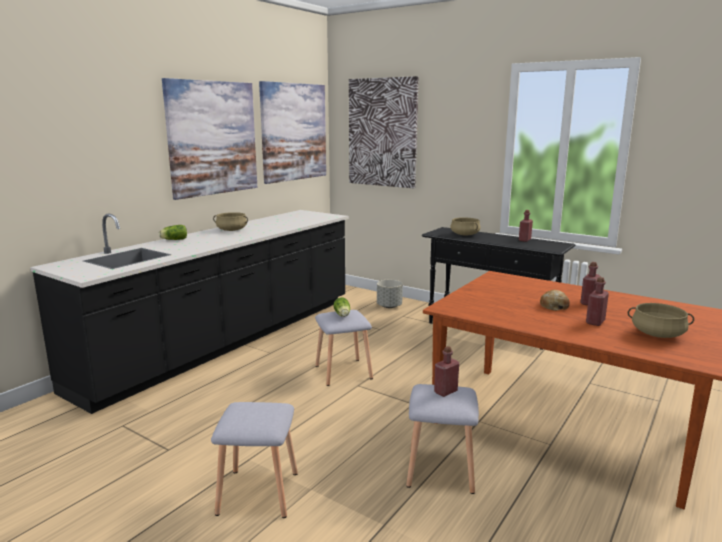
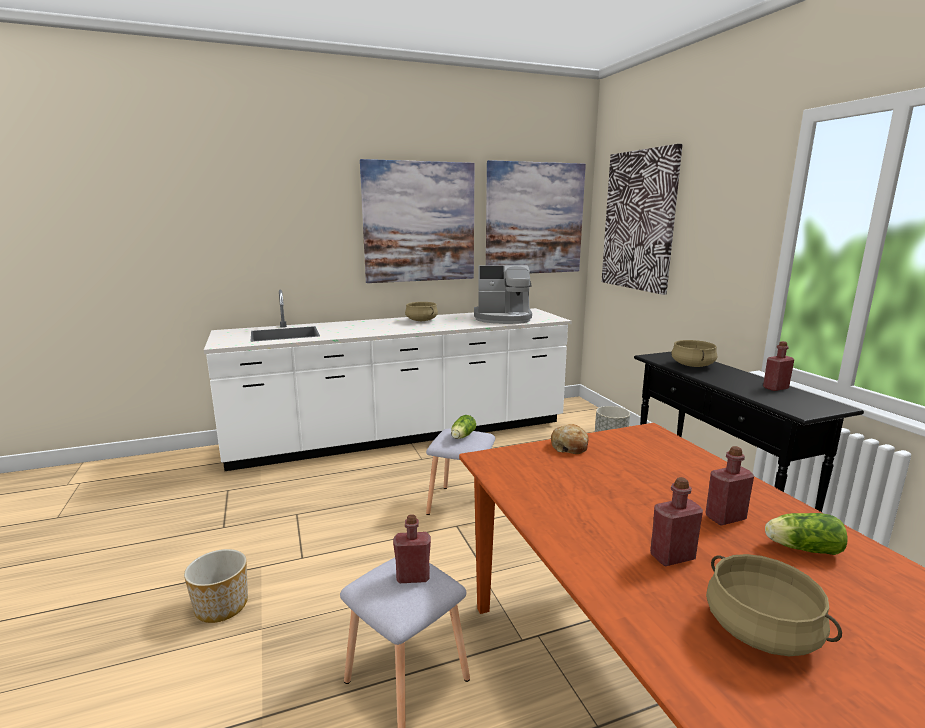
camera: 35 degrees right, 0 degrees up
black counter [30,210,349,414] -> white counter [204,290,572,471]
lettuce [159,225,187,240] -> lettuce moved to [765,513,847,555]
grey stool [211,402,298,518] -> planter [184,549,248,623]
bread [540,290,570,311] -> bread moved to [551,424,588,454]
none -> coffee machine [474,265,532,324]

